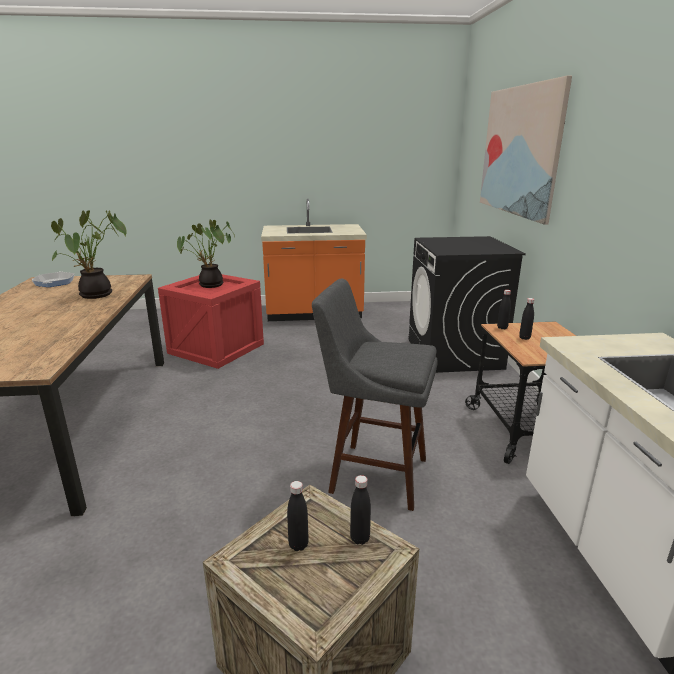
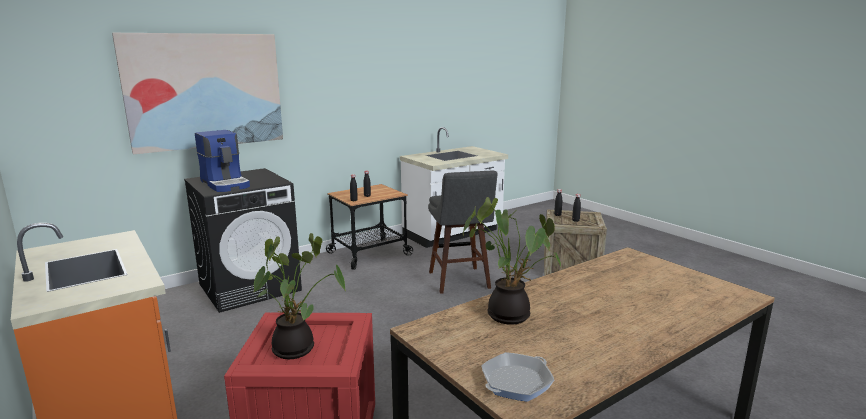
camera: 120 degrees left, 5 degrees down
none -> coffee machine [195,130,250,192]

